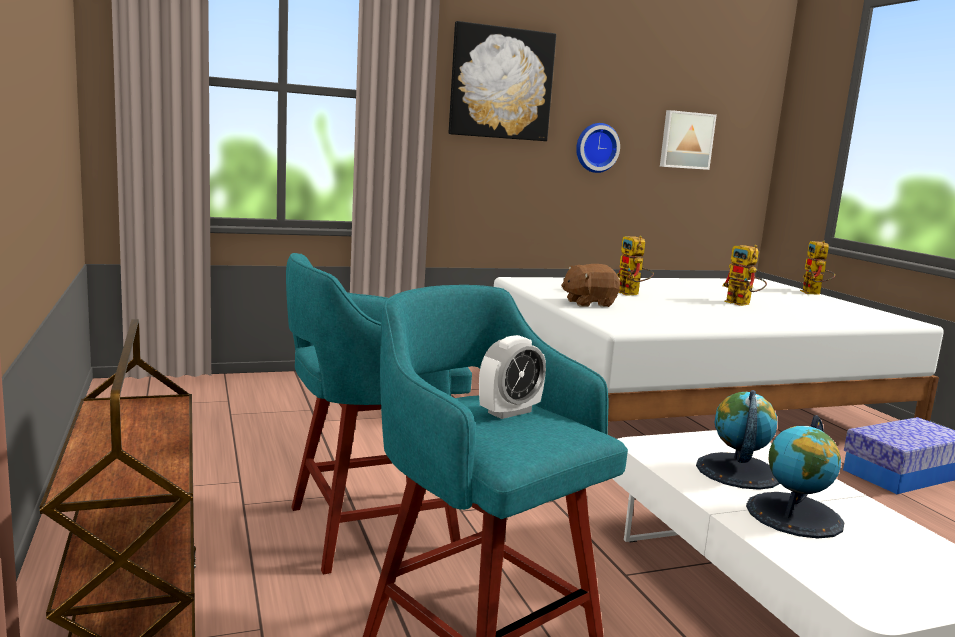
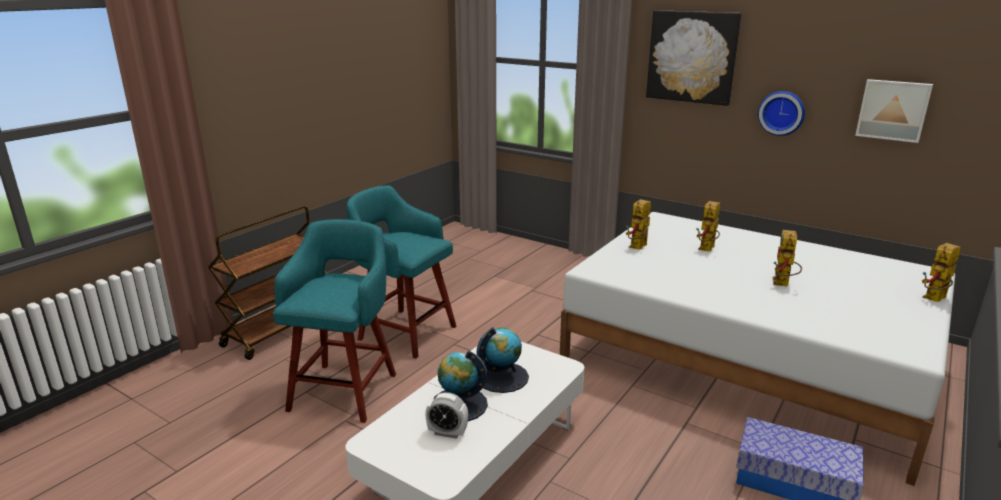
camera: 55 degrees right, 10 degrees up
alarm clock [479,335,546,419] -> alarm clock moved to [425,392,468,439]
brown plush toy [561,264,620,307] -> toy robot [626,199,651,250]

